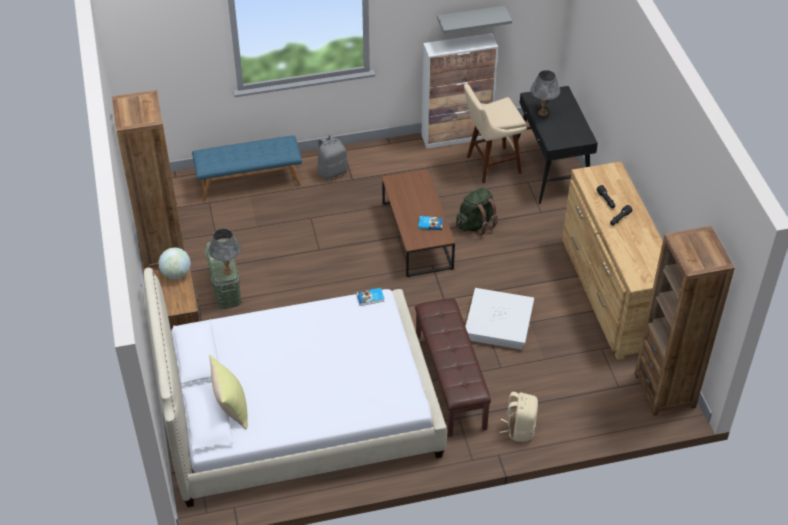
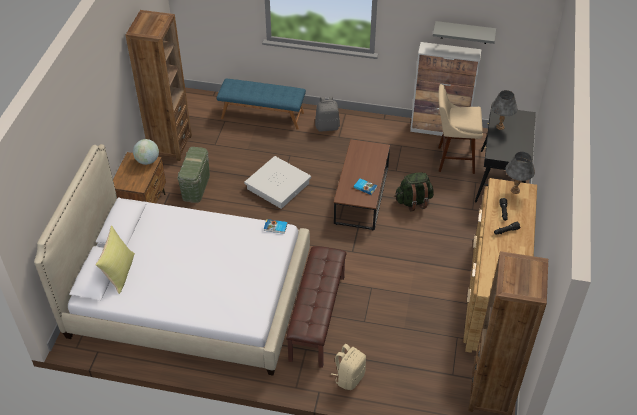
camera: 25 degrees right, 0 degrees up
grey table lamp [208,229,241,275] -> grey table lamp moved to [506,152,535,194]
white storage box [465,288,534,350] -> white storage box moved to [244,156,311,209]

